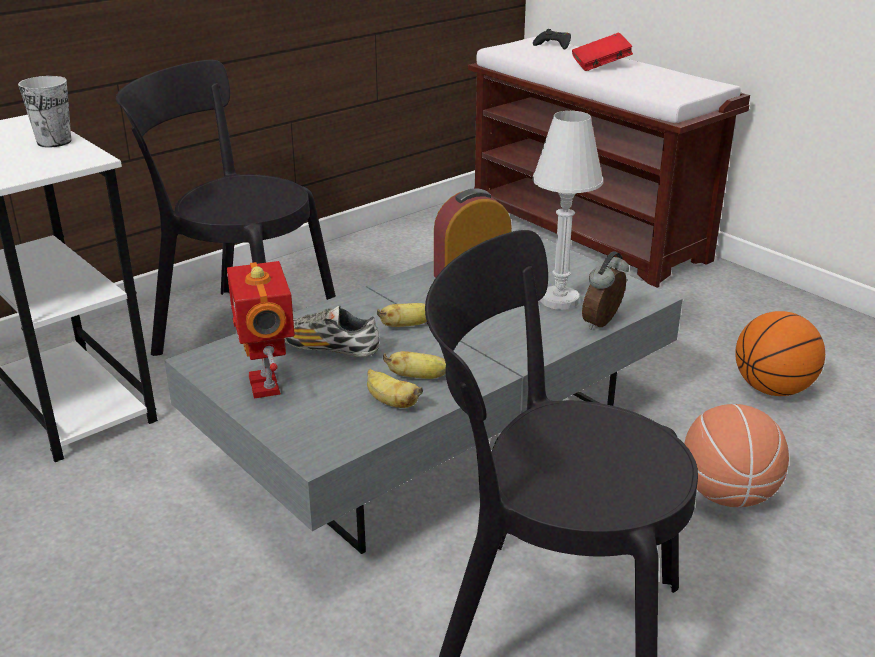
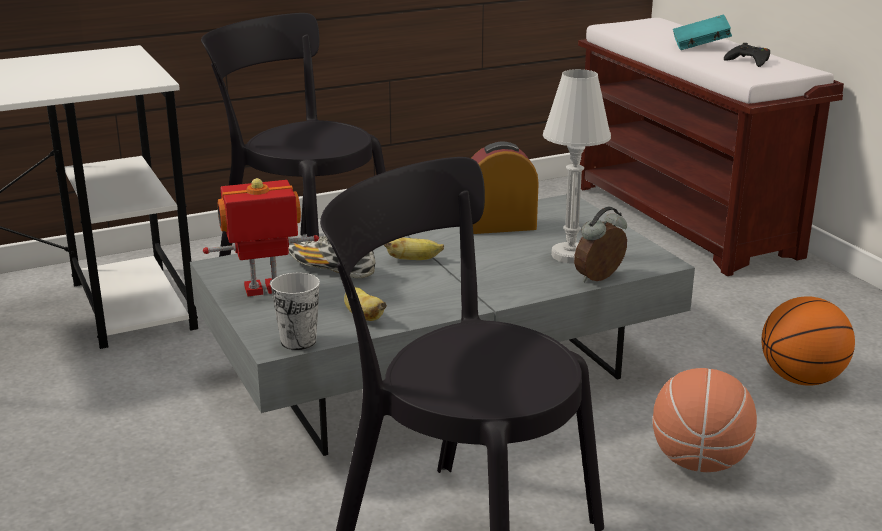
camera: 15 degrees right, 5 degrees down
cup [18,76,71,148] -> cup moved to [270,273,320,350]
toy robot [227,261,295,399] -> toy robot turned 75 degrees clockwise [203,178,319,296]
banana [383,351,446,379] -> none
black game controller [533,29,571,50] -> black game controller moved to [724,43,770,67]
red book [572,32,633,71] -> turquoise book [673,15,732,50]

